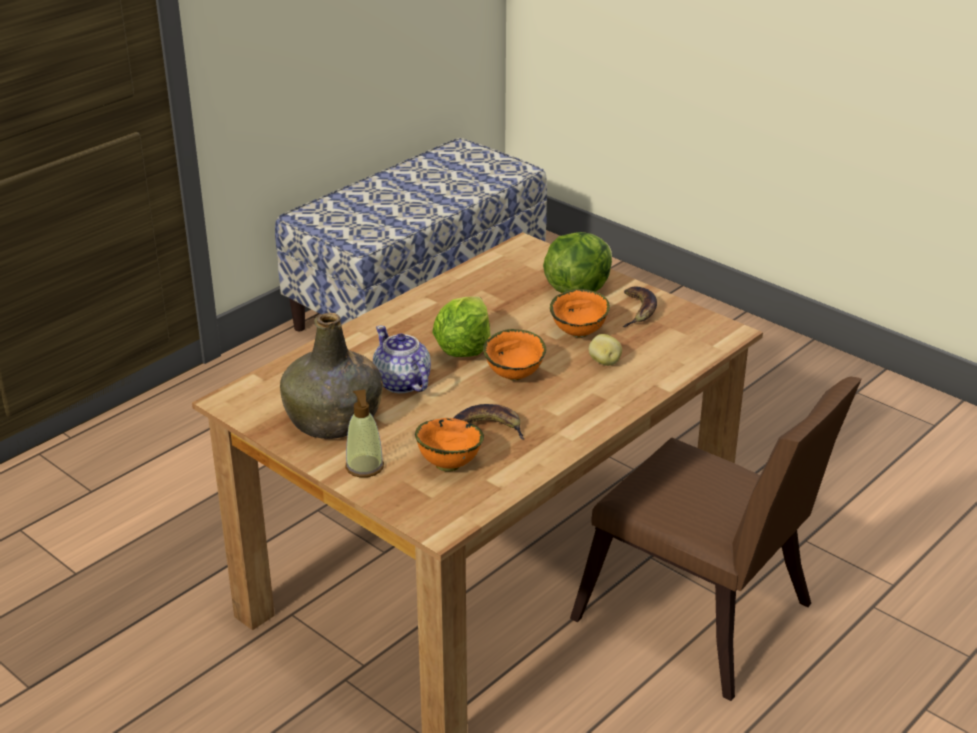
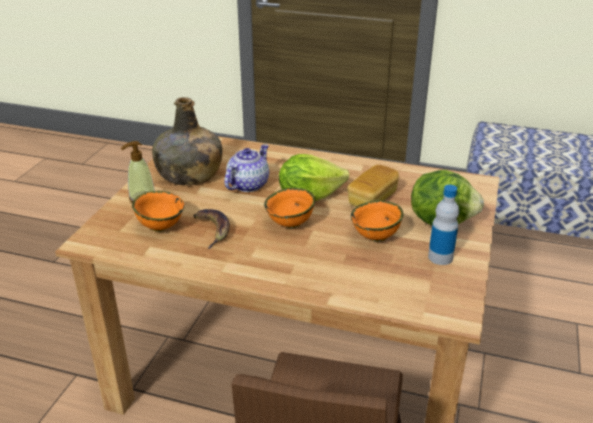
camera: 65 degrees right, 0 degrees up
potato [589,334,622,366] -> none
banana [622,286,657,327] -> bottle [428,185,459,265]
none -> bread [347,165,399,207]

